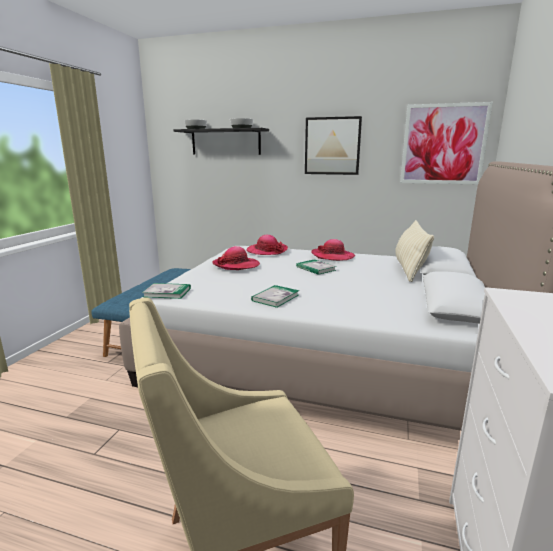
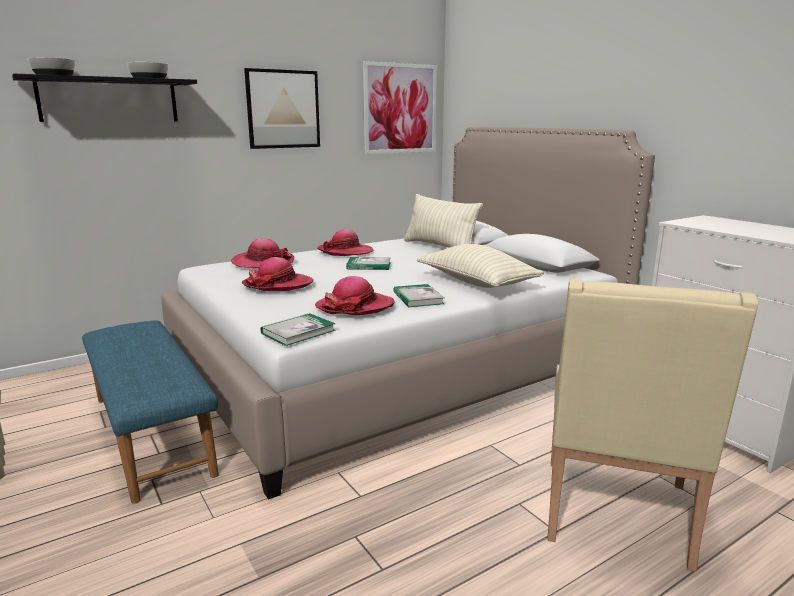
camera: 50 degrees left, 0 degrees up
none -> hat [315,276,395,315]
none -> beige pillow [417,244,544,288]

